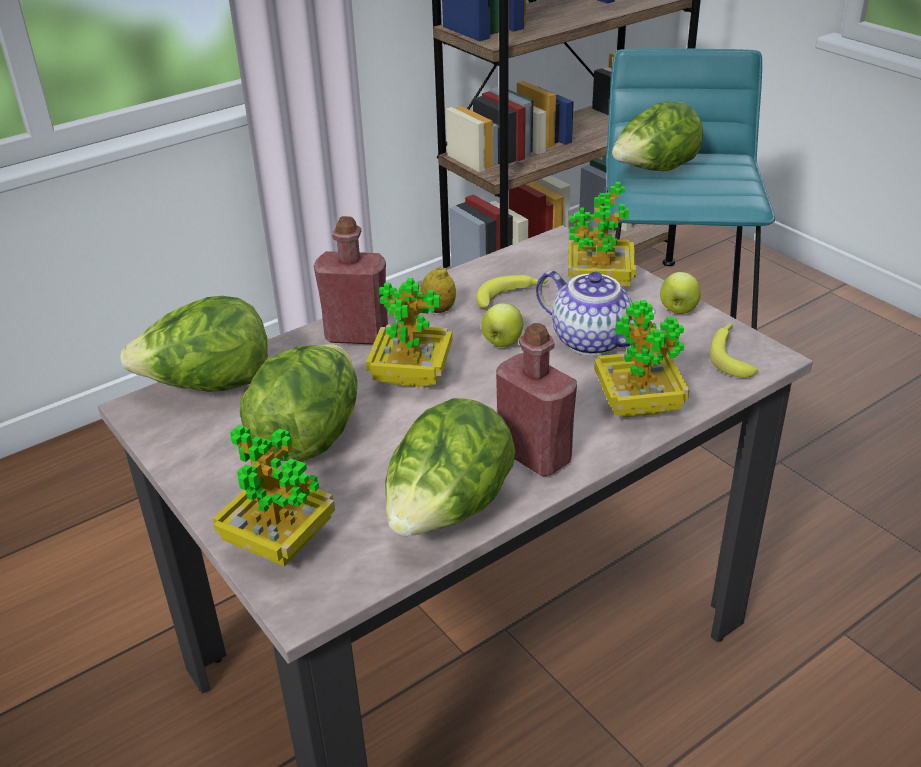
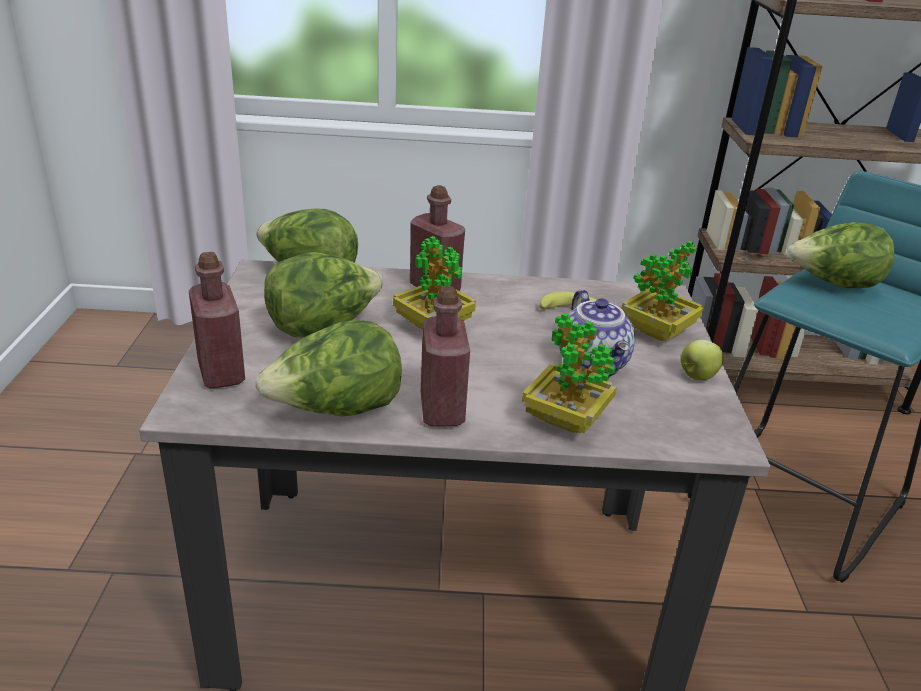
camera: 35 degrees right, 5 degrees down
potted plant [213,425,335,567] -> red bottle [189,252,245,389]
lemon [420,266,456,313] -> none
apple [481,303,523,347] -> none
banana [710,322,759,378] -> none

